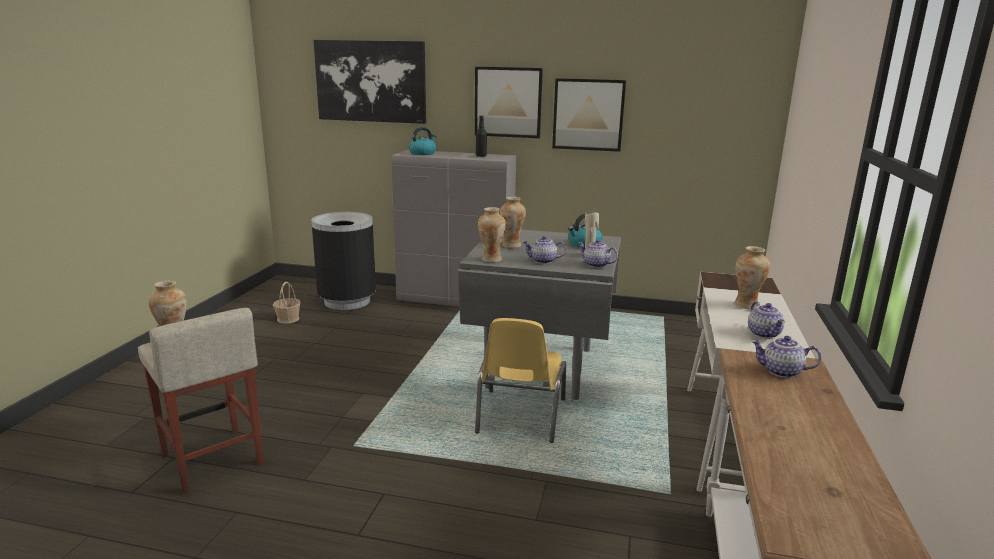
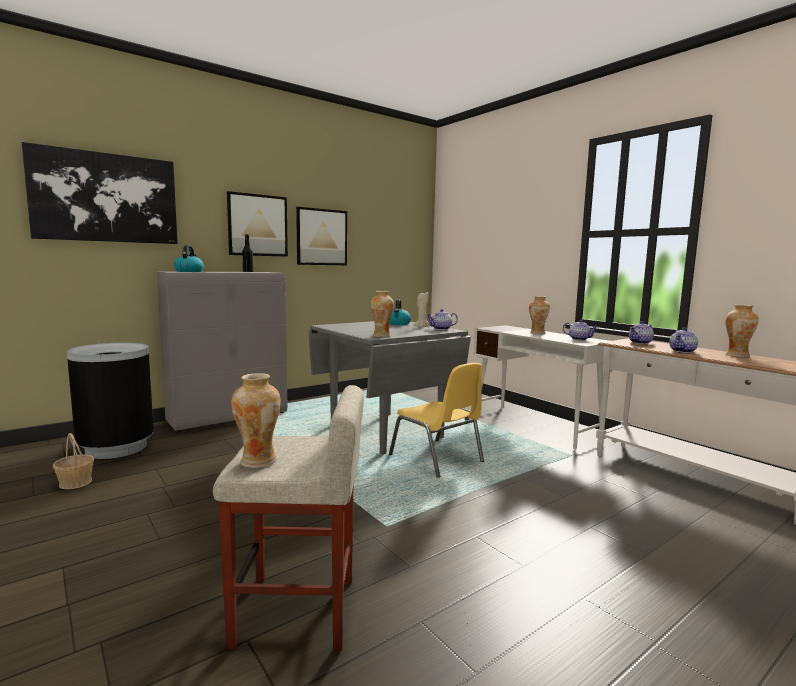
camera: 50 degrees left, 10 degrees down
vase [500,197,526,248] -> vase moved to [725,304,759,357]
teapot [523,236,566,264] -> teapot moved to [670,327,698,353]

